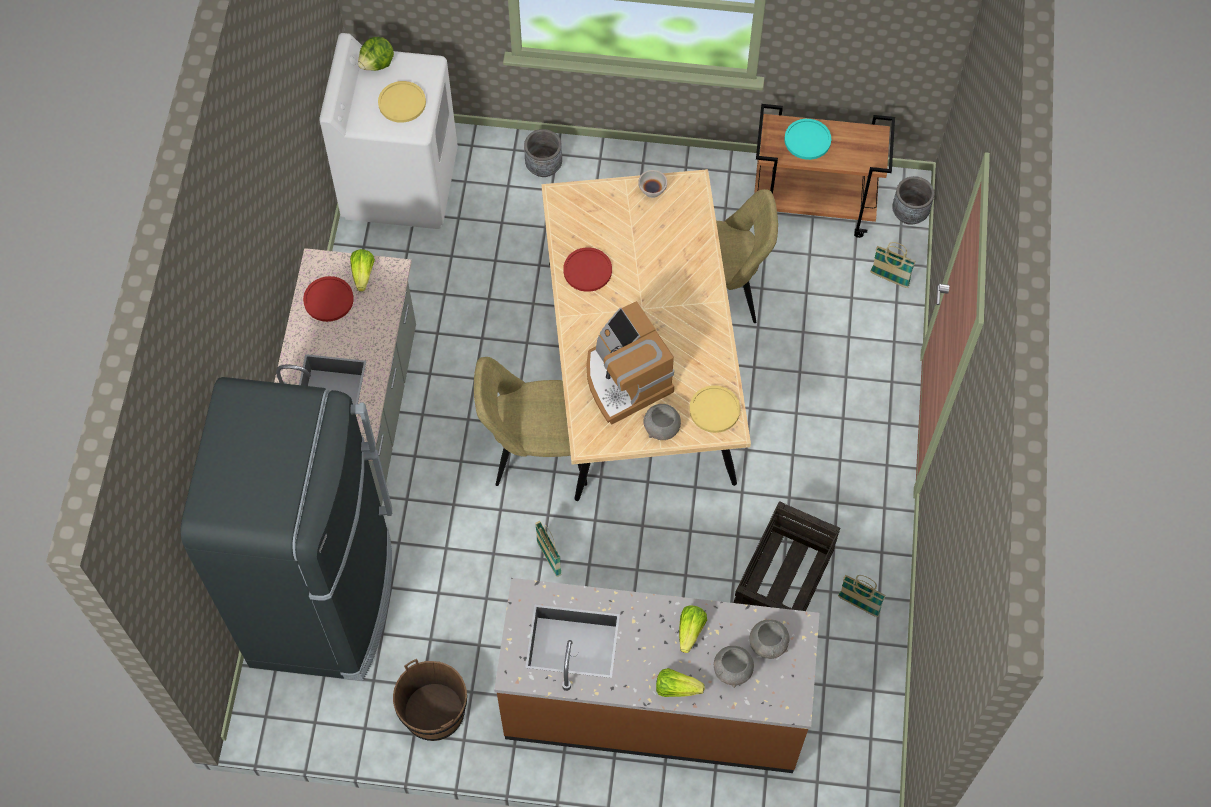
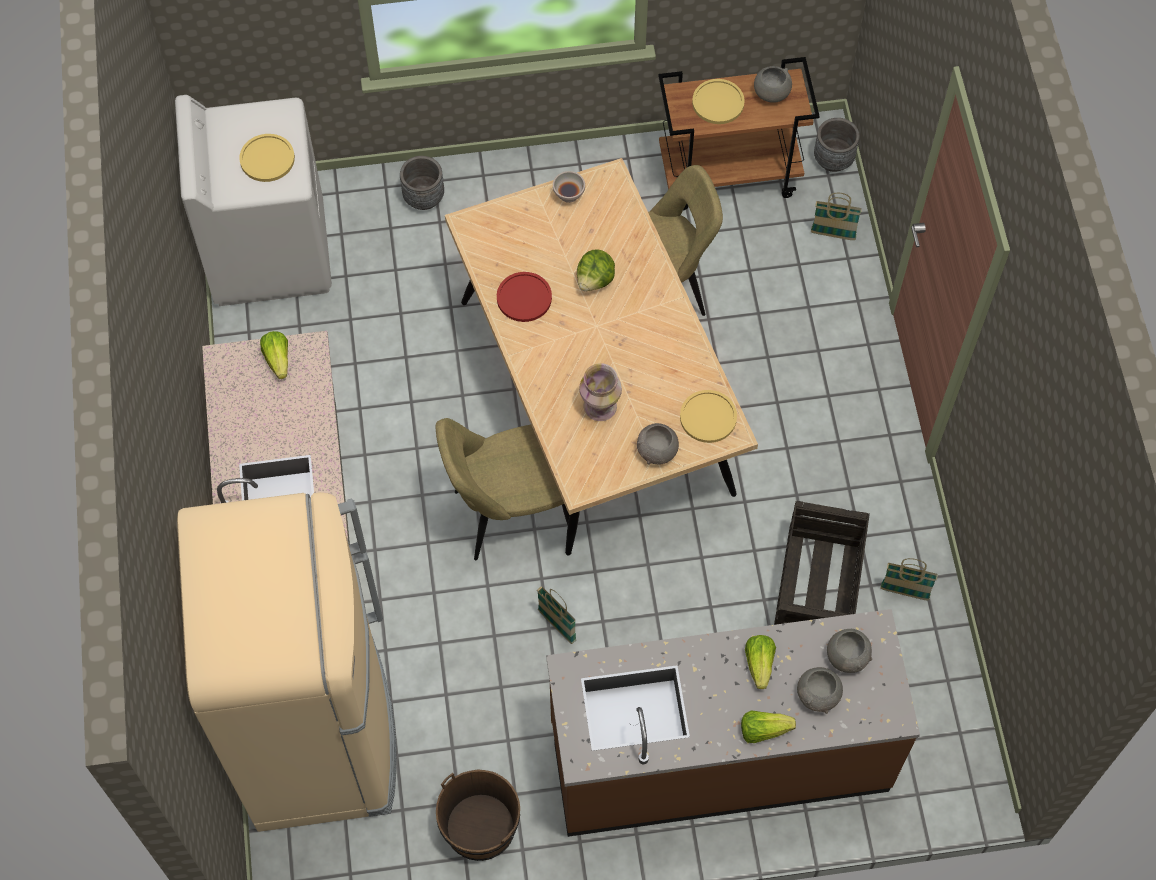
camera: 15 degrees left, 0 degrees up
black fridge [180,377,392,681] -> beige fridge [177,492,397,832]
red plate [303,276,354,322] -> none
lettuce [358,37,394,71] -> lettuce moved to [577,250,615,291]
coffee machine [586,301,674,425] -> vase [579,363,622,421]
turquoise plate [784,119,831,160] -> yellow plate [692,79,745,124]
none -> grey bowl [754,66,792,103]

